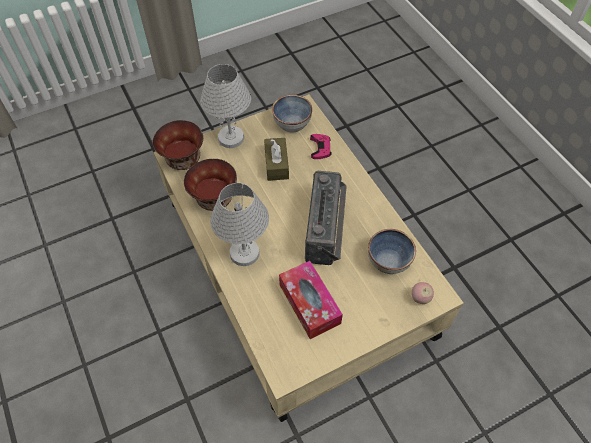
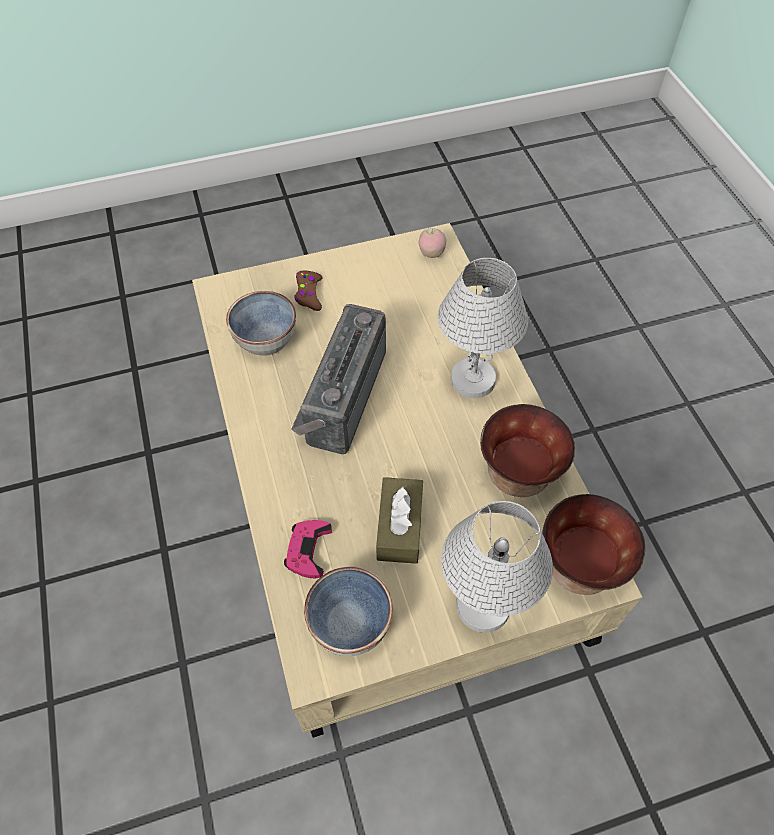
camera: 170 degrees left, 0 degrees up
tissue box [279,261,343,339] -> none
apple [412,282,434,304] -> apple moved to [419,228,446,258]
none -> brown game controller [294,271,323,311]

